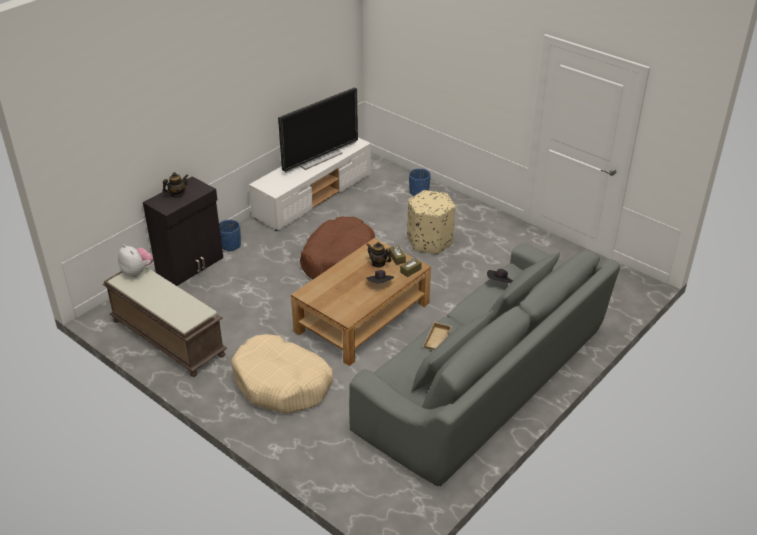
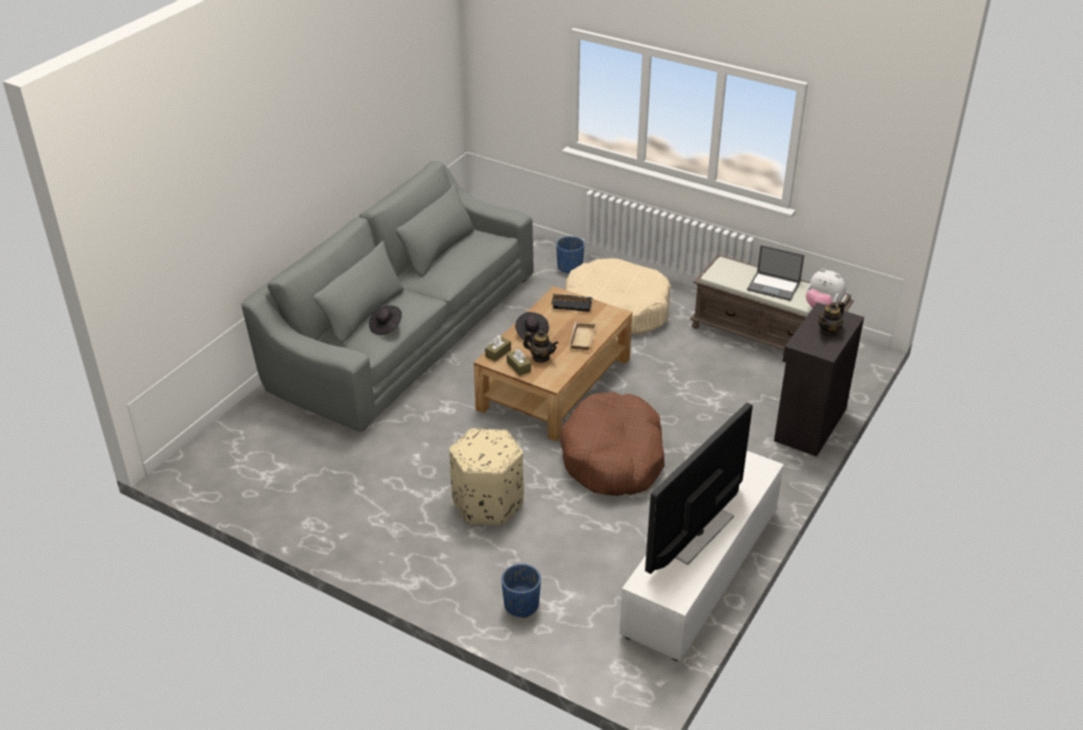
camera: 170 degrees right, 0 degrees up
blue planter [219,220,241,252] -> blue planter moved to [556,236,585,273]
beige tray [423,322,452,350] -> beige tray moved to [569,322,596,350]
none -> black tray [551,294,593,312]
none -> laptop [747,245,804,301]

